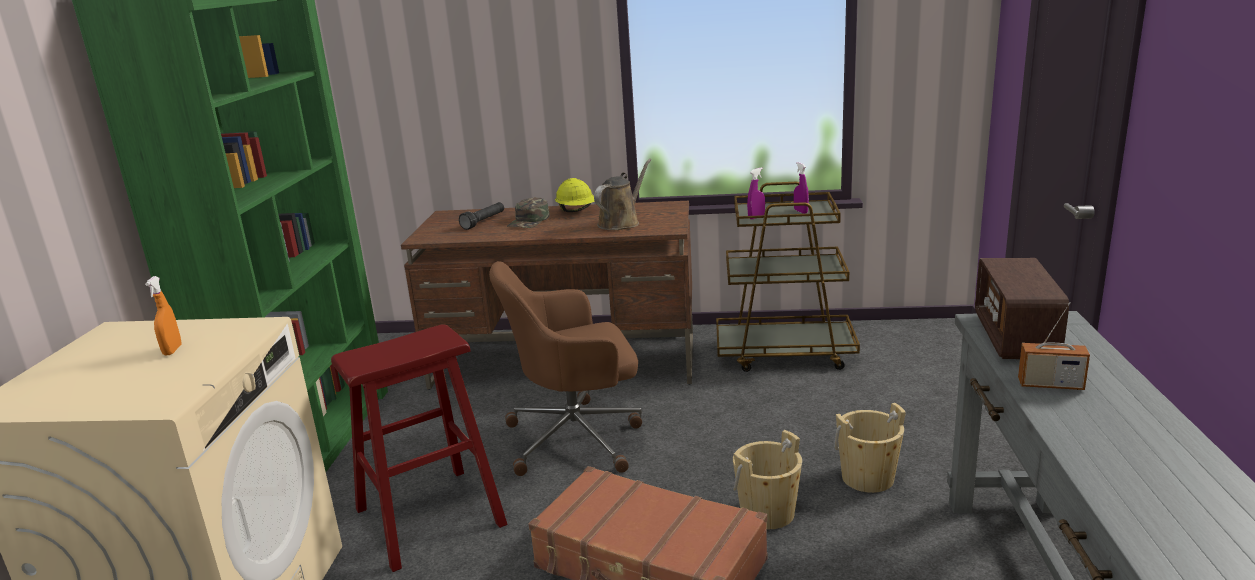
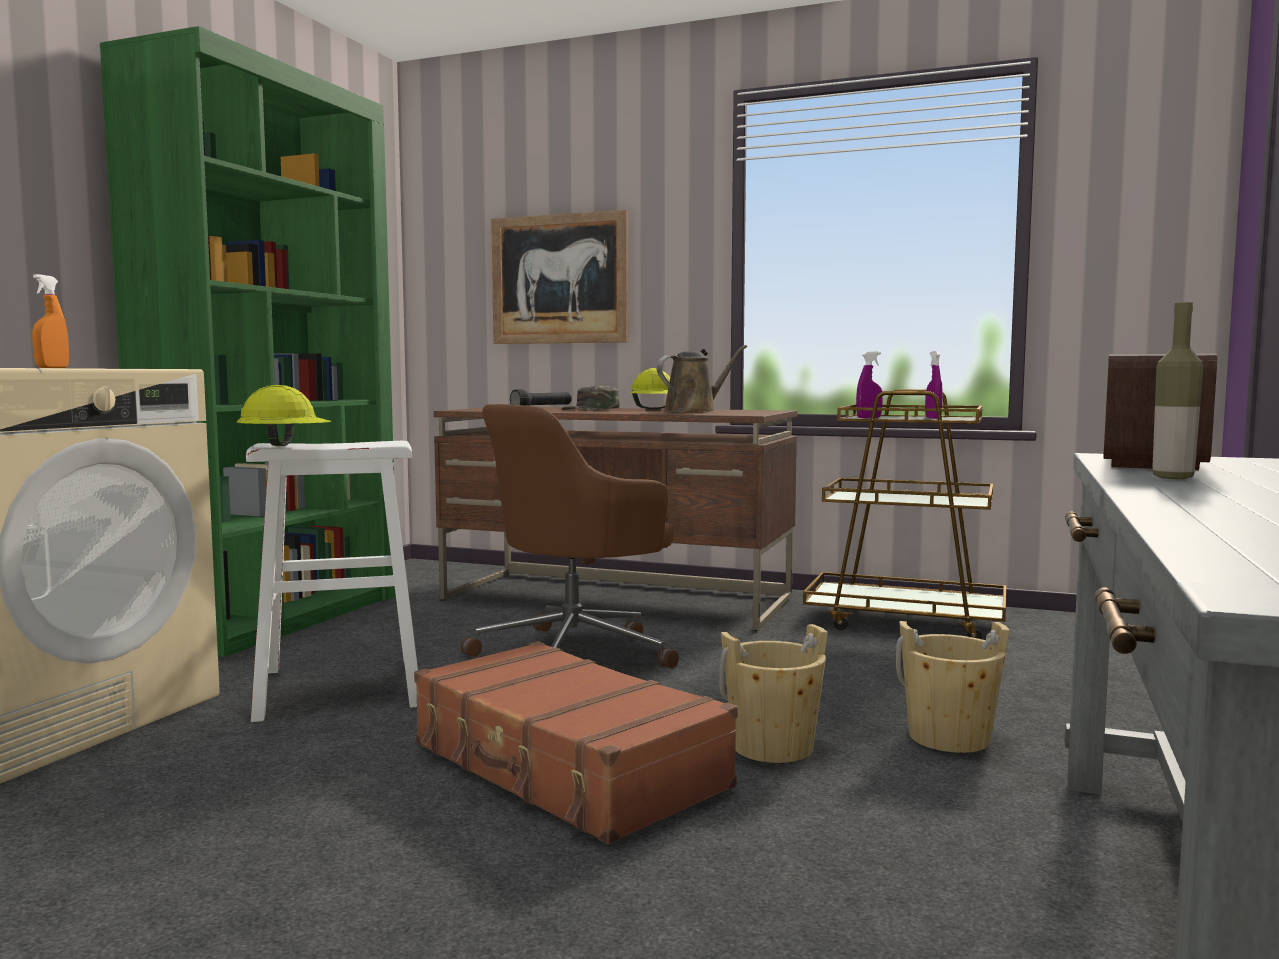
camera: 15 degrees right, 15 degrees down
red stool [331,324,507,572] -> white stool [246,441,418,722]
brown office chair [489,261,642,476] -> brown office chair turned 45 degrees counterclockwise [461,404,679,668]
radio [1018,302,1090,390] -> bottle [1152,302,1204,479]
none -> yellow hard hat [237,385,332,446]
none -> picture [491,210,628,344]

